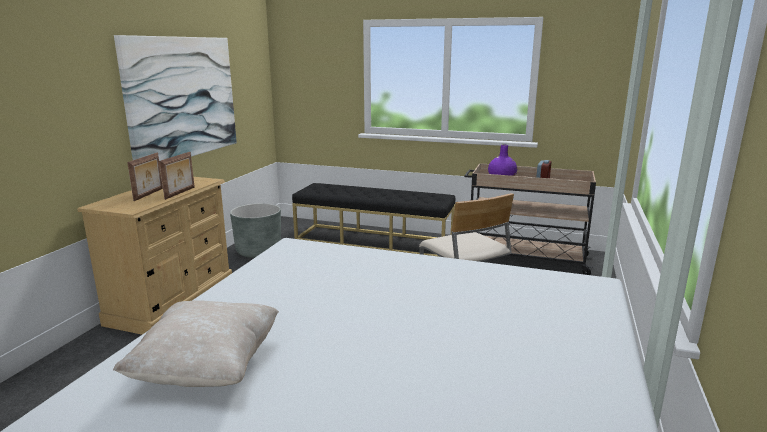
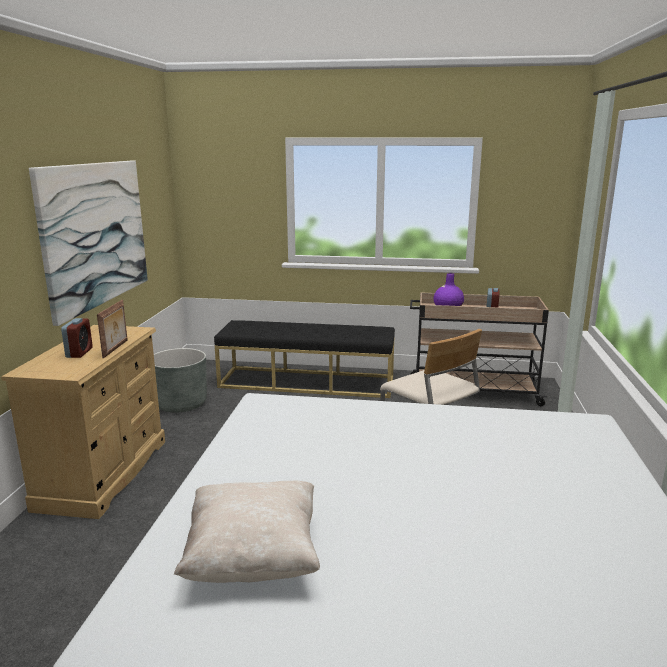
camera: 10 degrees left, 0 degrees up
picture frame [127,153,163,201] -> alarm clock [61,318,93,358]

